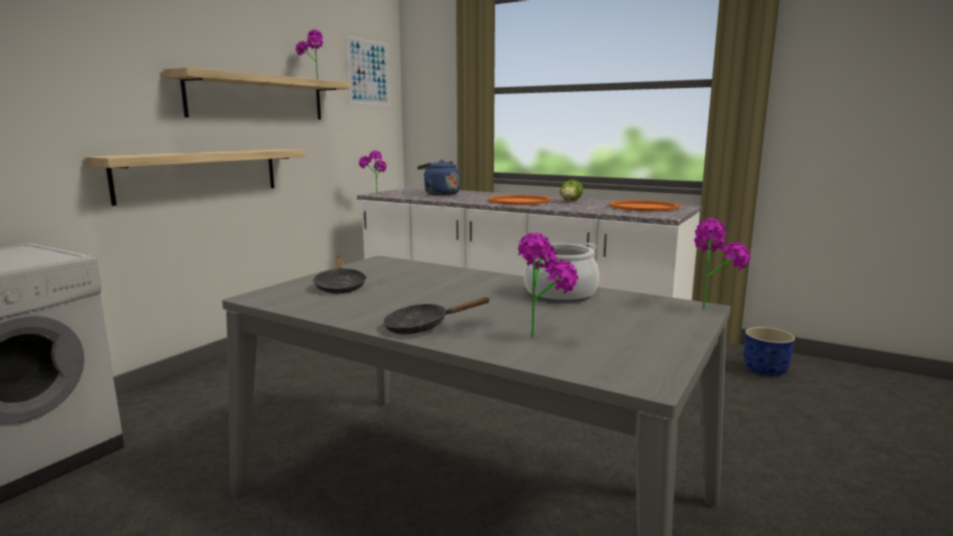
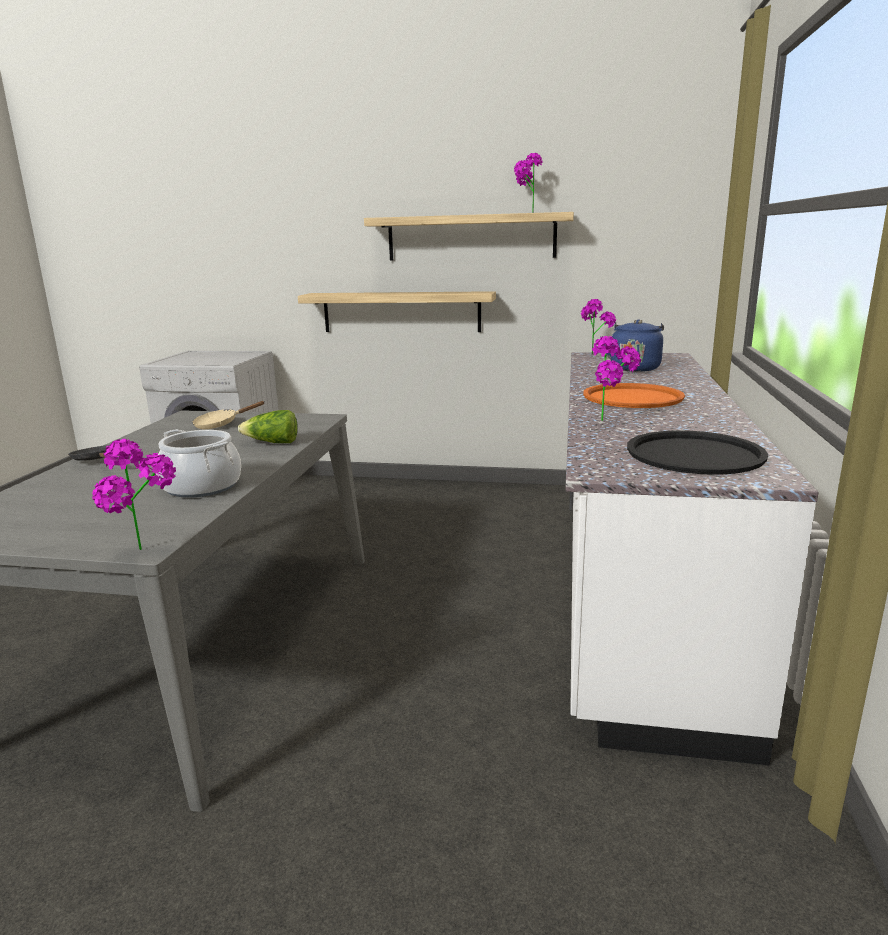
camera: 70 degrees right, 5 degrees up
black frying pan [313,256,367,294] -> beige frying pan [192,401,264,429]
picture [346,36,390,105] -> none
potted plant [518,233,578,337] -> potted plant moved to [592,336,641,421]
lettuce [560,180,583,201] -> lettuce moved to [238,410,298,443]
orange tray [609,200,680,212] -> black tray [627,430,768,475]
blue planter [744,327,795,377] -> none

